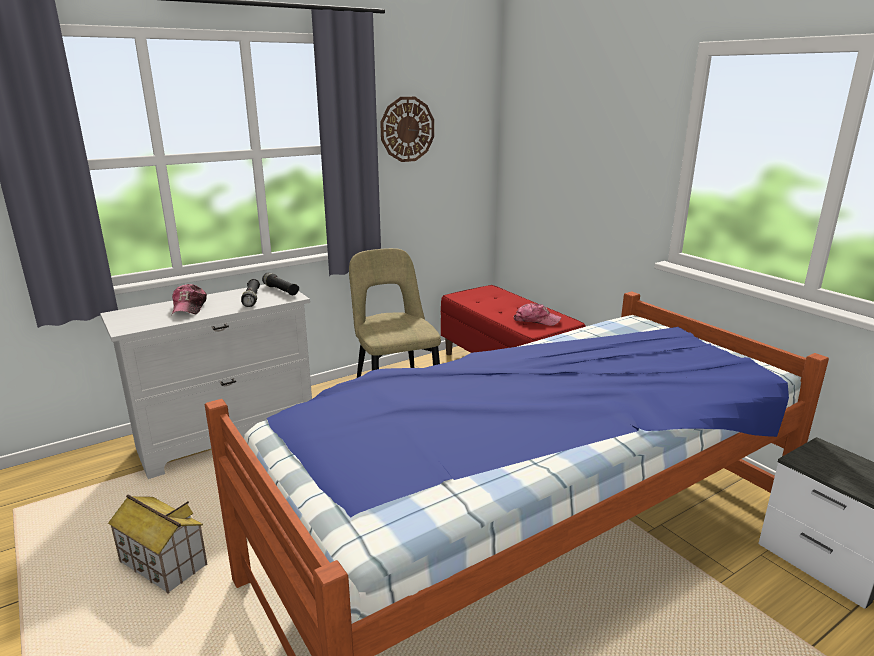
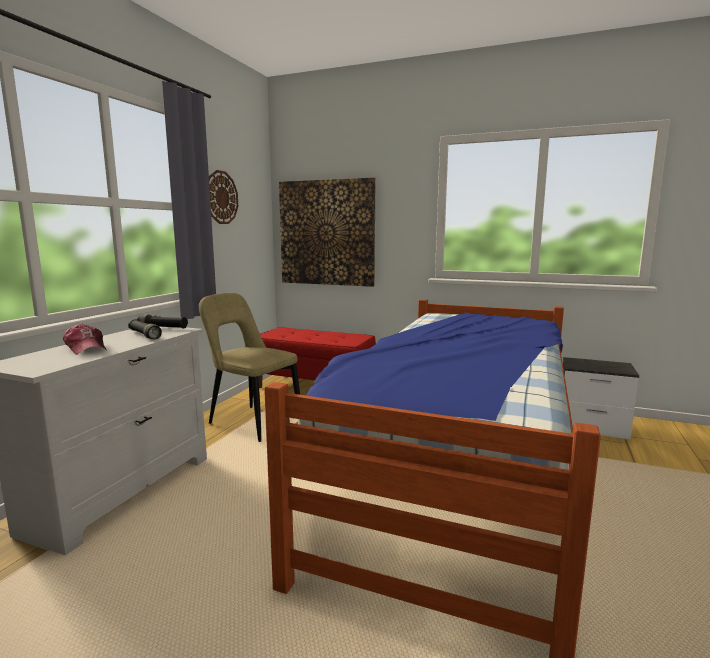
camera: 35 degrees left, 10 degrees down
toy house [108,495,207,594] -> none
cap [514,303,561,326] -> none
none -> picture [279,178,376,287]

